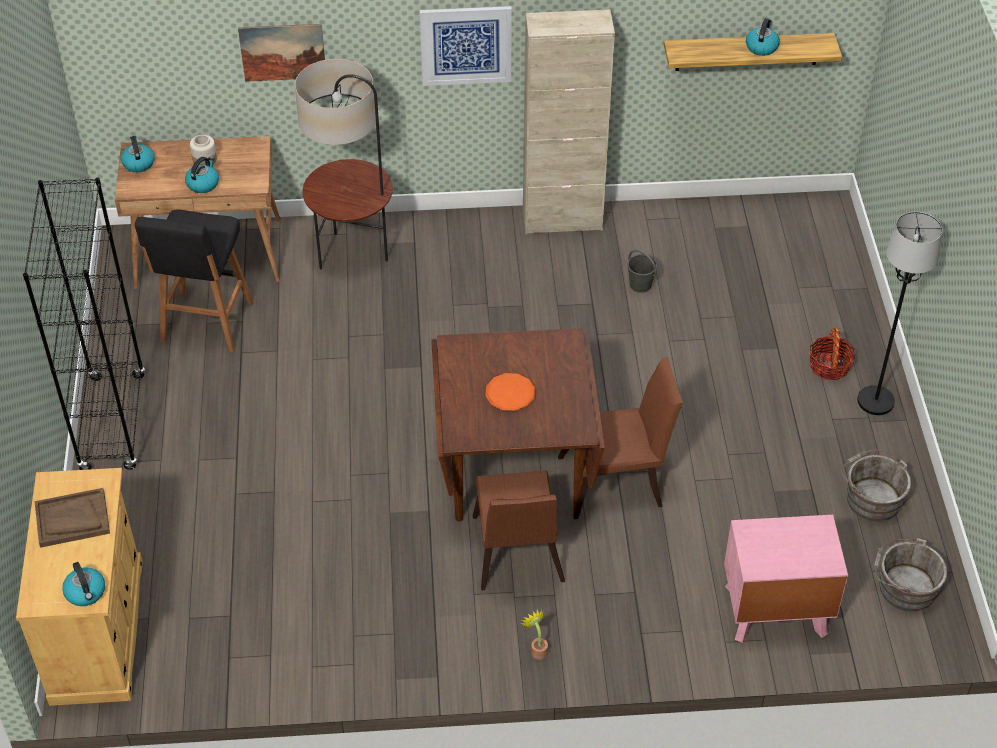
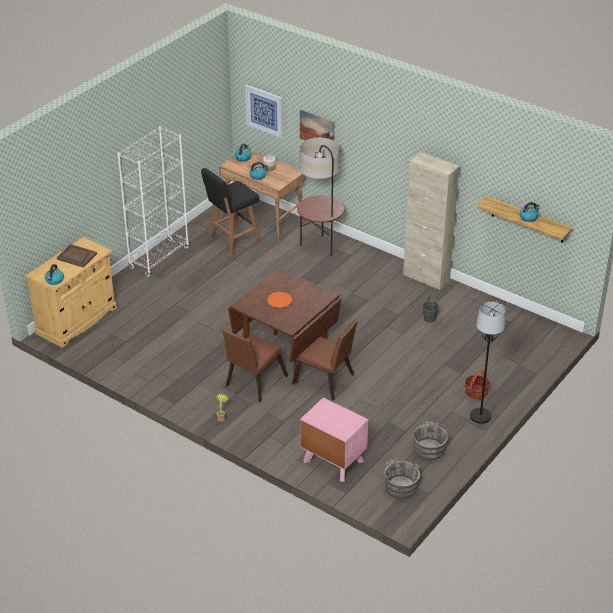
camera: 40 degrees right, 10 degrees down
black bookcase [23,177,145,470] -> white bookcase [117,126,189,277]
picture [420,6,512,86] -> picture moved to [245,85,283,138]

